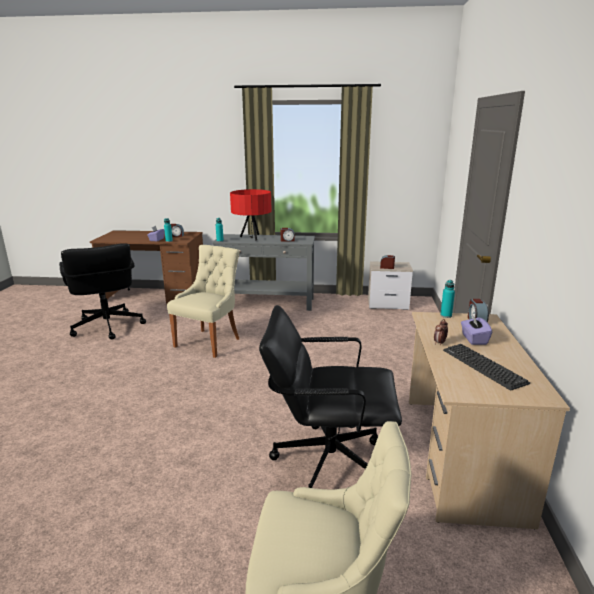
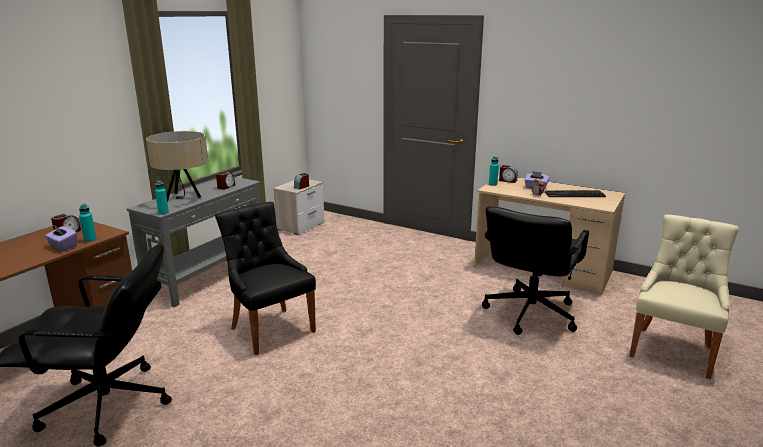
camera: 65 degrees left, 0 degrees up
beige chair [167,245,240,358] -> black chair [215,202,316,355]
red table lamp [230,189,272,241] -> beige table lamp [146,131,208,202]

